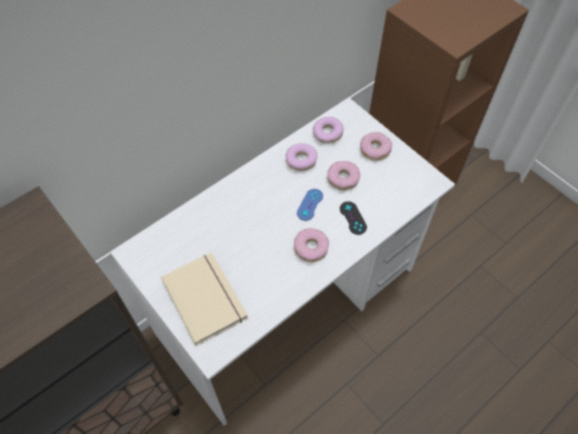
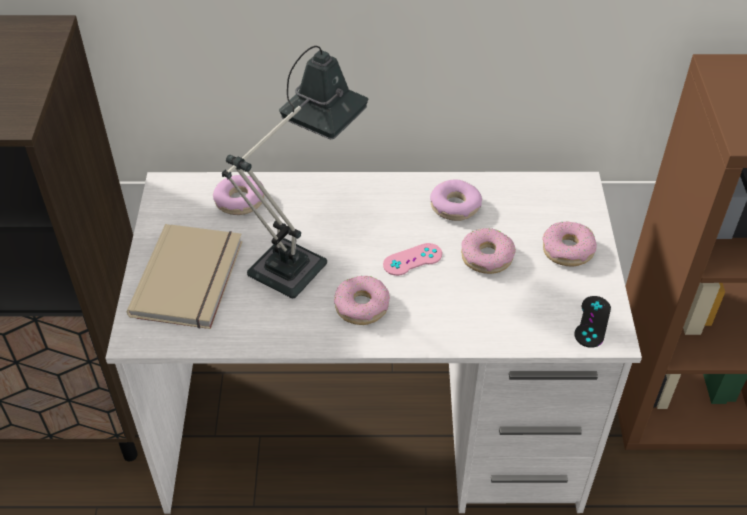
camera: 40 degrees right, 10 degrees down
blue game controller [297,189,323,221] -> pink game controller [383,243,442,276]
donut [313,117,344,144] -> donut moved to [213,175,264,215]
black game controller [340,201,367,235] -> black game controller moved to [575,296,611,348]
none -> table lamp [222,46,368,298]

